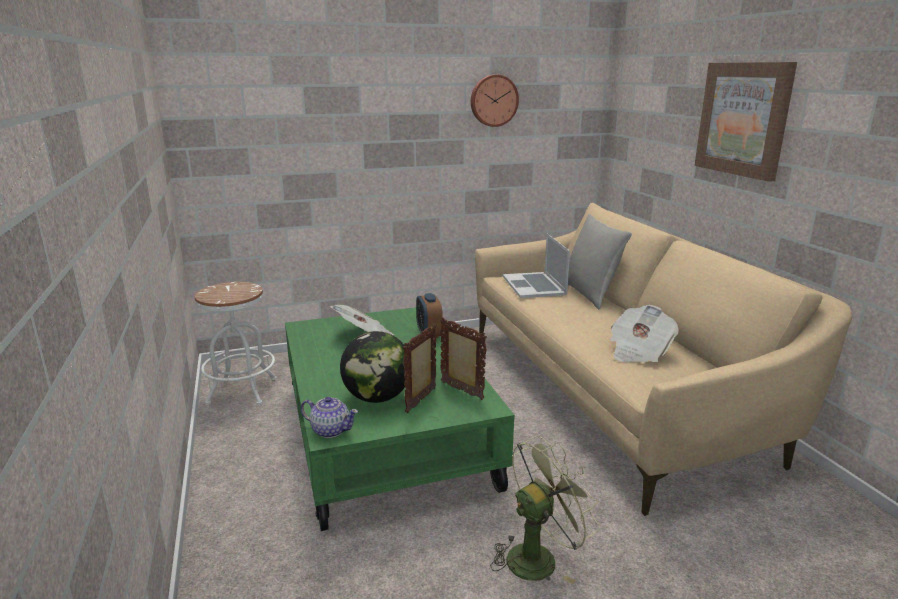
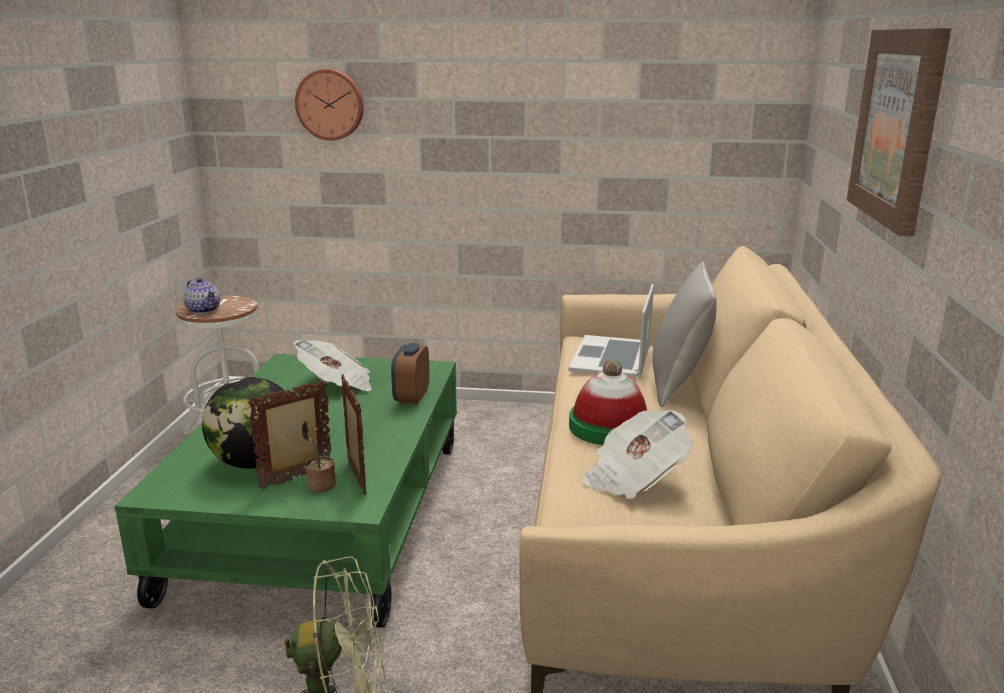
camera: 25 degrees right, 0 degrees up
teapot [301,397,358,438] -> teapot moved to [183,278,220,314]
wall clock [471,75,519,127] -> wall clock moved to [295,69,364,140]
none -> potted plant [301,421,336,492]
none -> hat [569,360,647,445]

